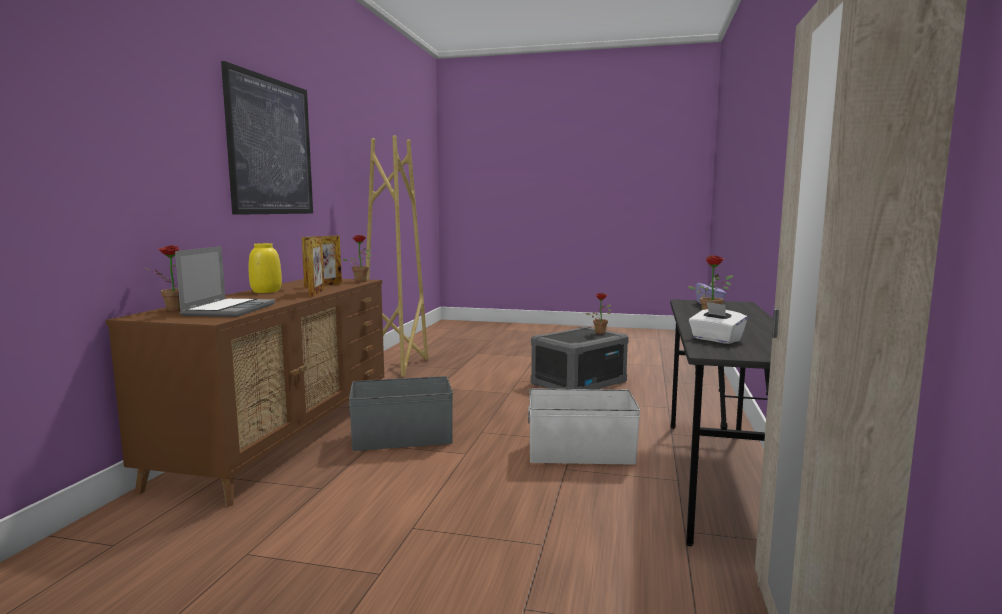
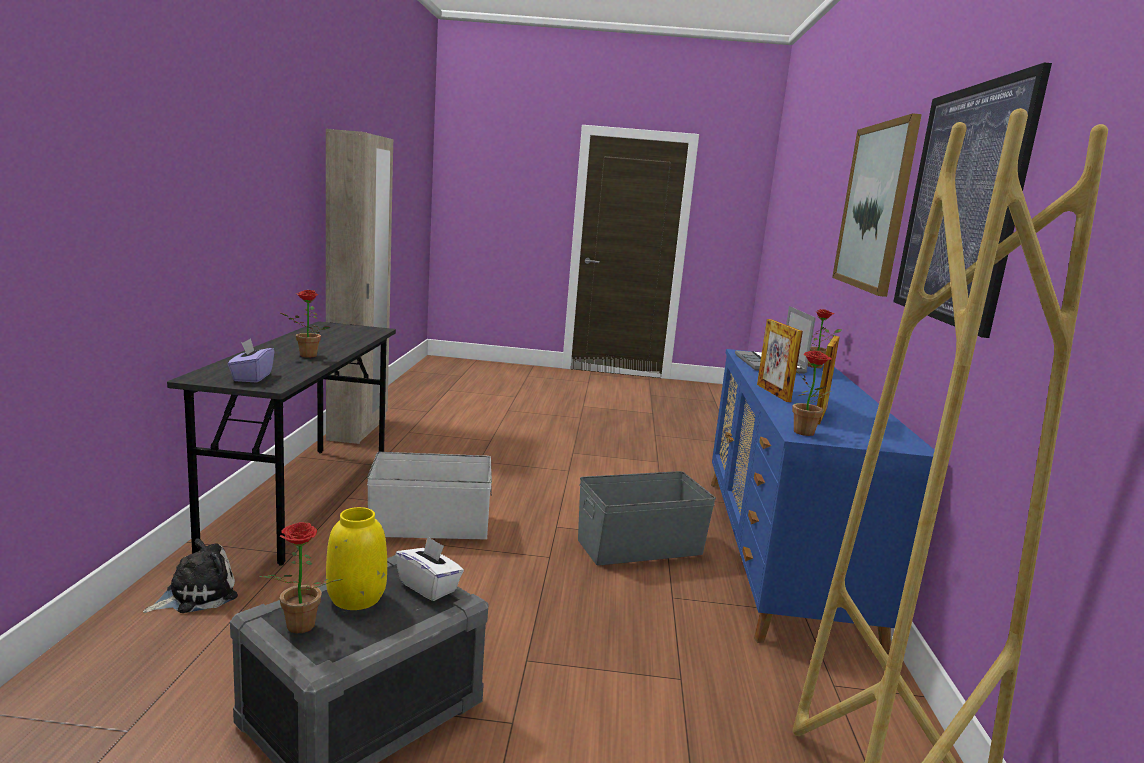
camera: 170 degrees right, 5 degrees up
brown dresser [106,279,384,507] -> blue dresser [711,349,935,656]
yellow vase [249,243,282,293] -> yellow vase moved to [326,507,387,610]
white tissue box [689,302,748,344] -> white tissue box moved to [395,537,464,601]
none -> plush toy [143,538,238,613]
none -> picture [832,113,922,297]

